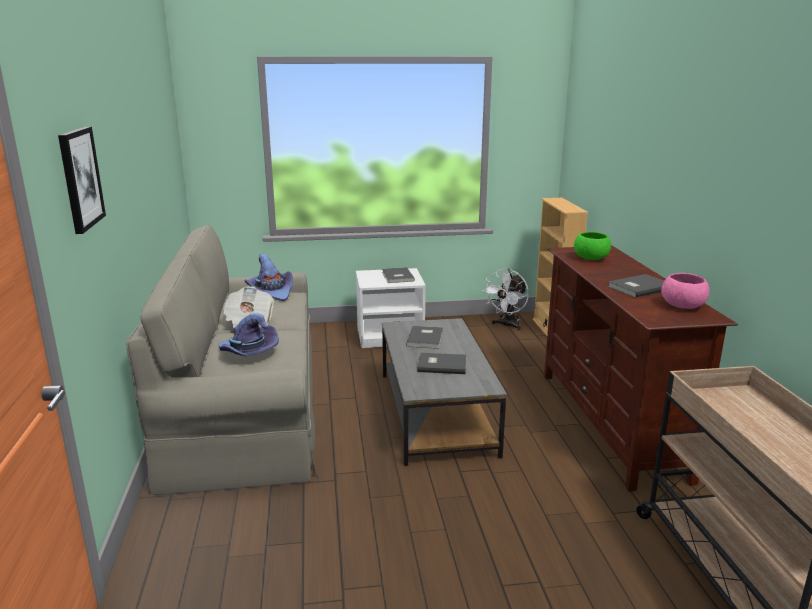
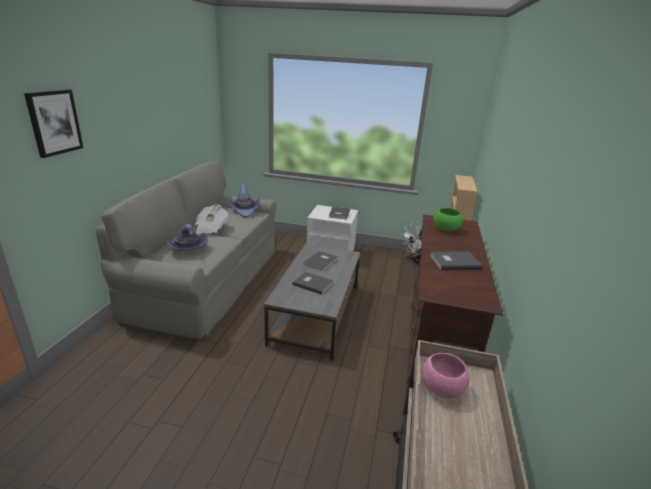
camera: 20 degrees right, 5 degrees up
pink bowl [661,273,709,309] -> pink bowl moved to [421,353,470,398]

